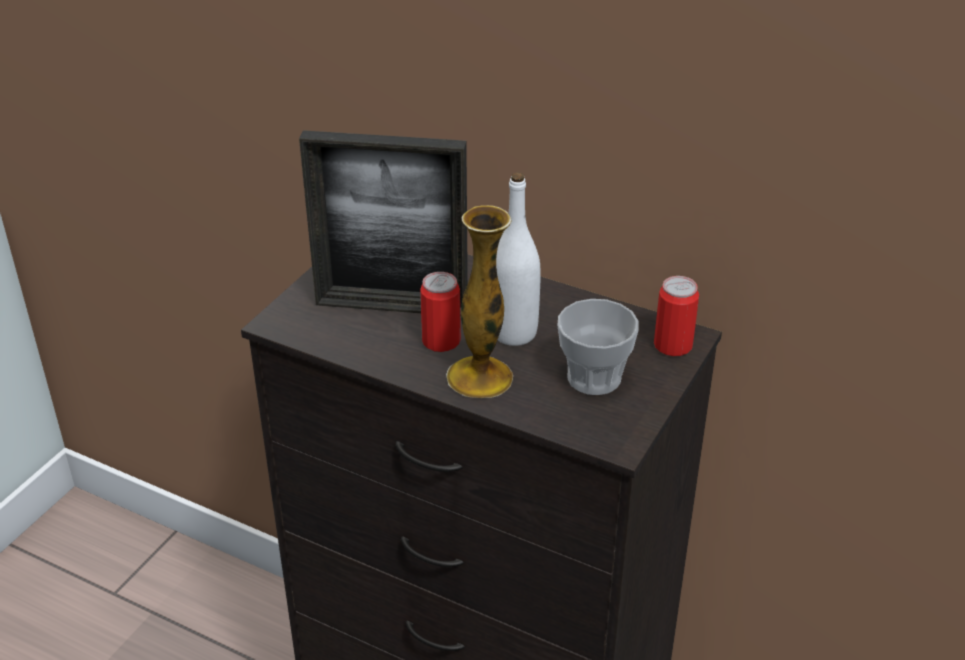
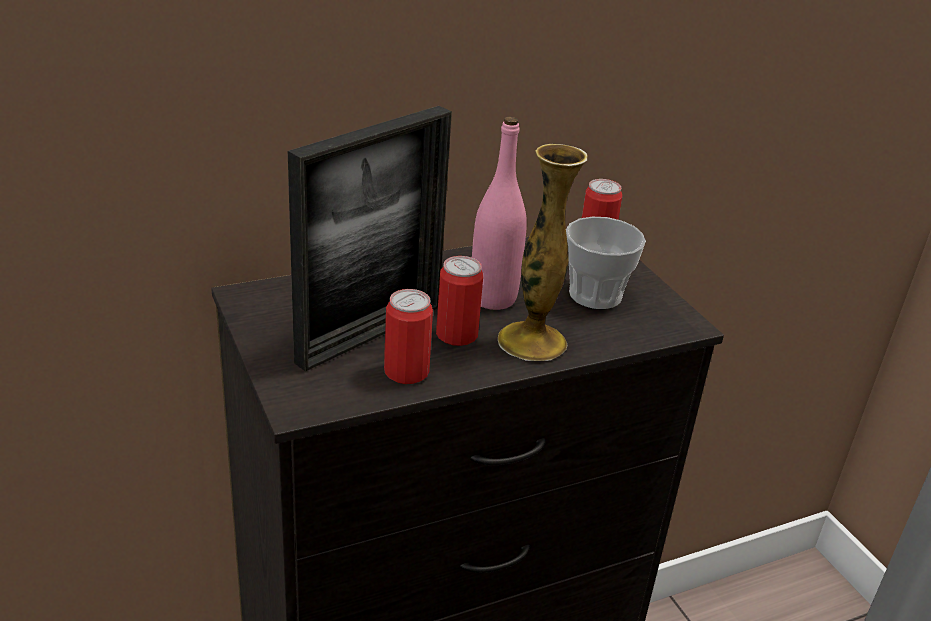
camera: 55 degrees left, 5 degrees down
white bottle [496,173,541,346] -> pink bottle [472,117,527,310]
none -> can [384,289,433,384]

